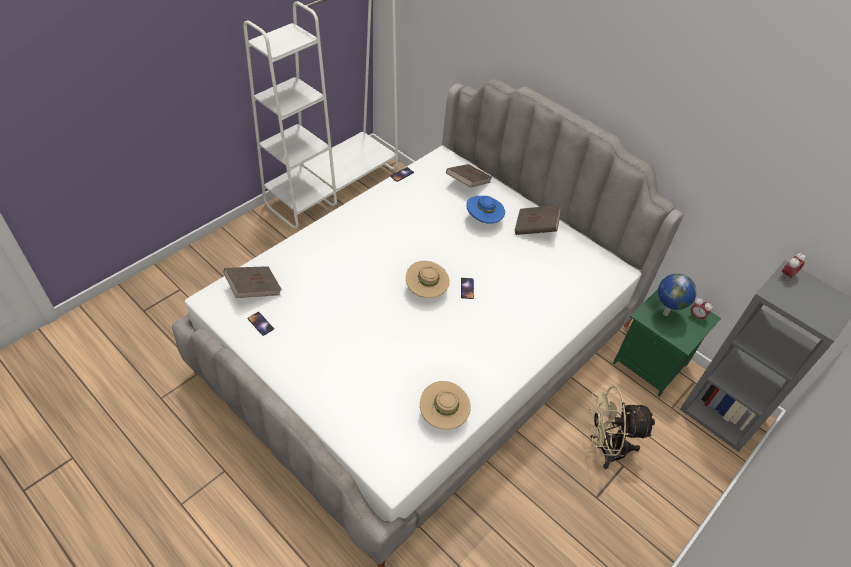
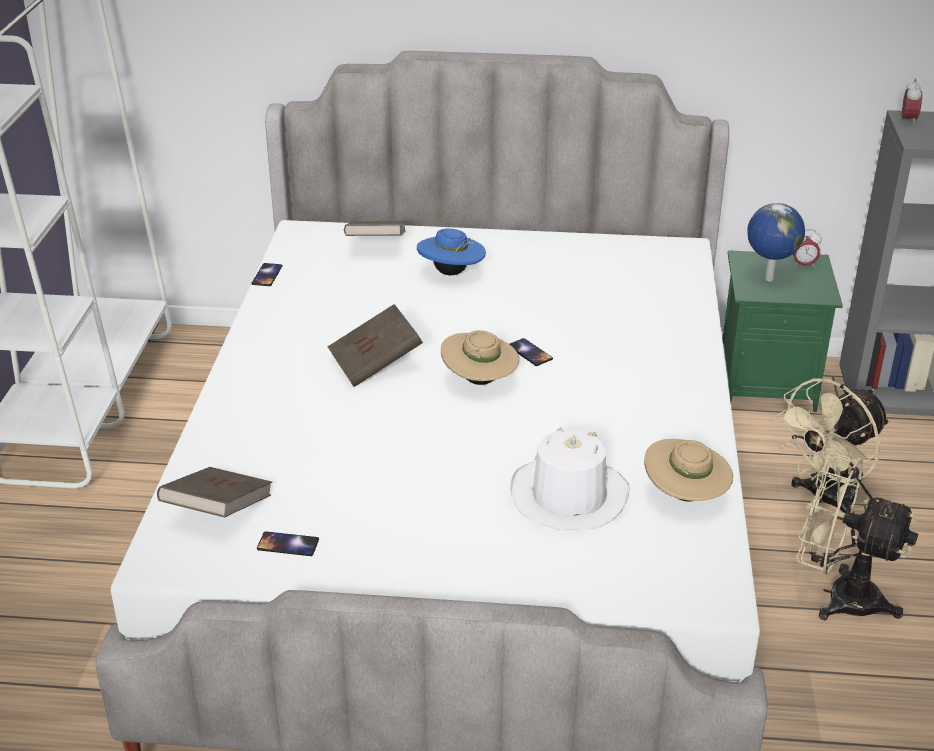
camera: 35 degrees left, 15 degrees down
brown book [515,205,561,235] -> brown book moved to [328,304,423,387]
none -> white hat [510,427,630,531]
none -> beige fan [796,453,918,620]

